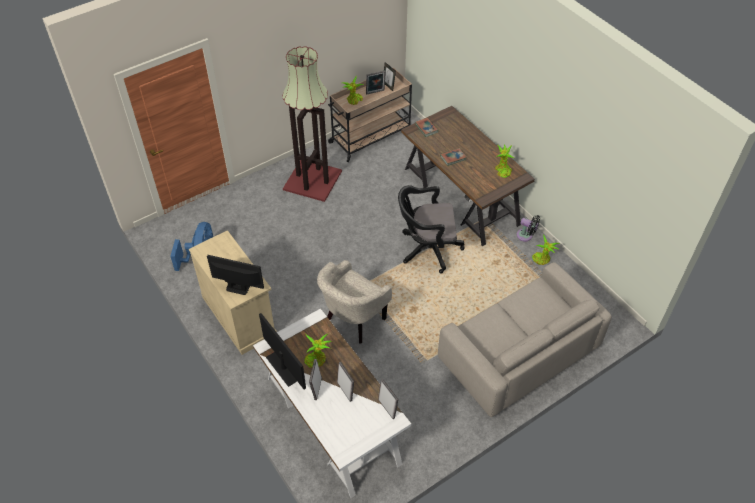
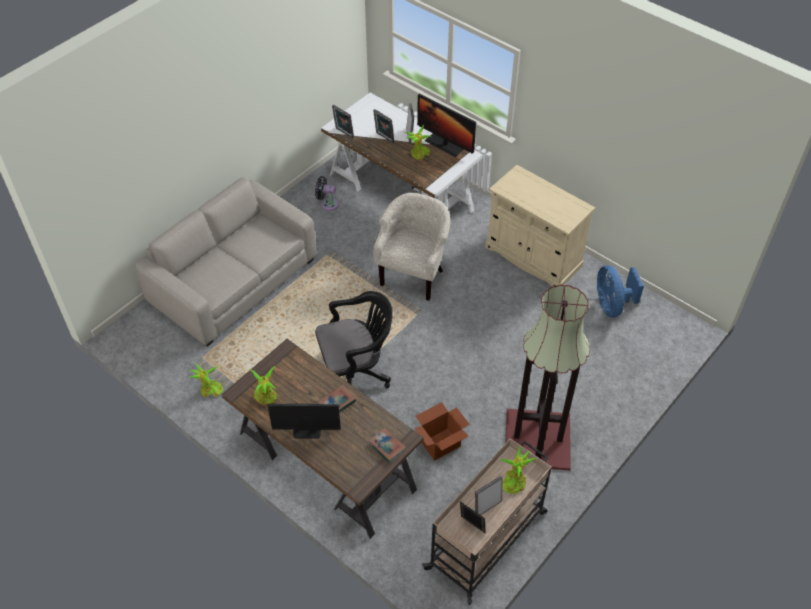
camera: 165 degrees right, 0 degrees up
monitor [207,255,264,295] -> monitor moved to [268,404,341,439]
black fan [516,215,540,241] -> black fan moved to [315,176,339,211]
none -> cardboard box [414,402,470,461]

